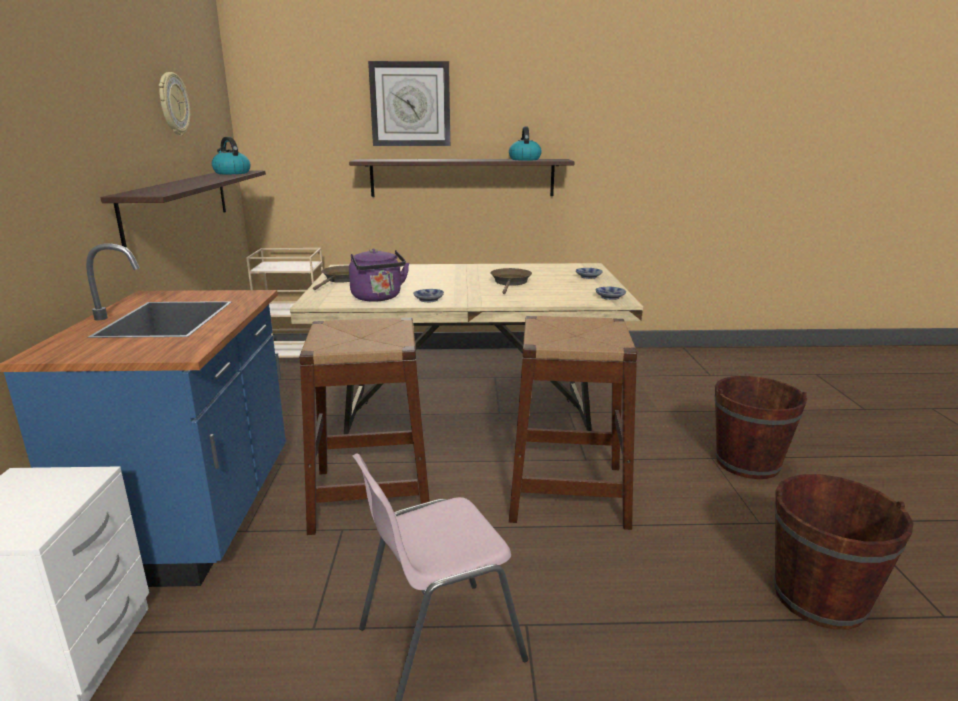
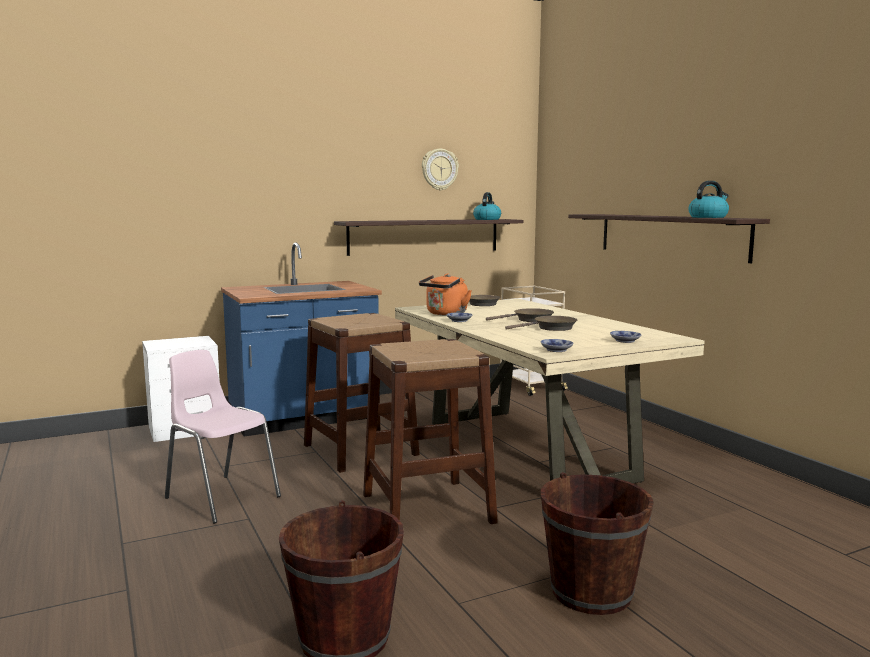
camera: 65 degrees right, 10 degrees down
purple kettle [349,248,409,302] -> orange kettle [419,274,472,316]
wall clock [368,61,450,146] -> none
none -> brown frying pan [486,308,554,322]

